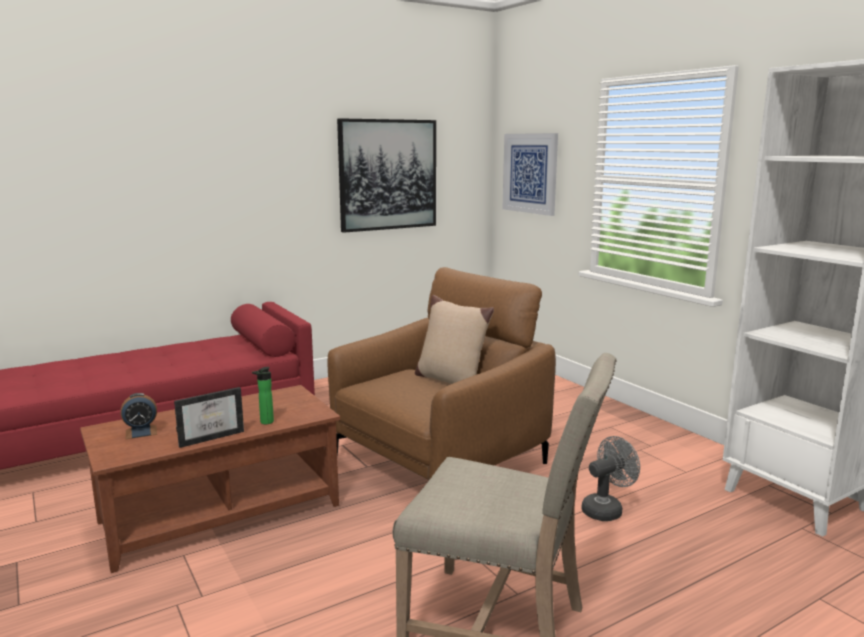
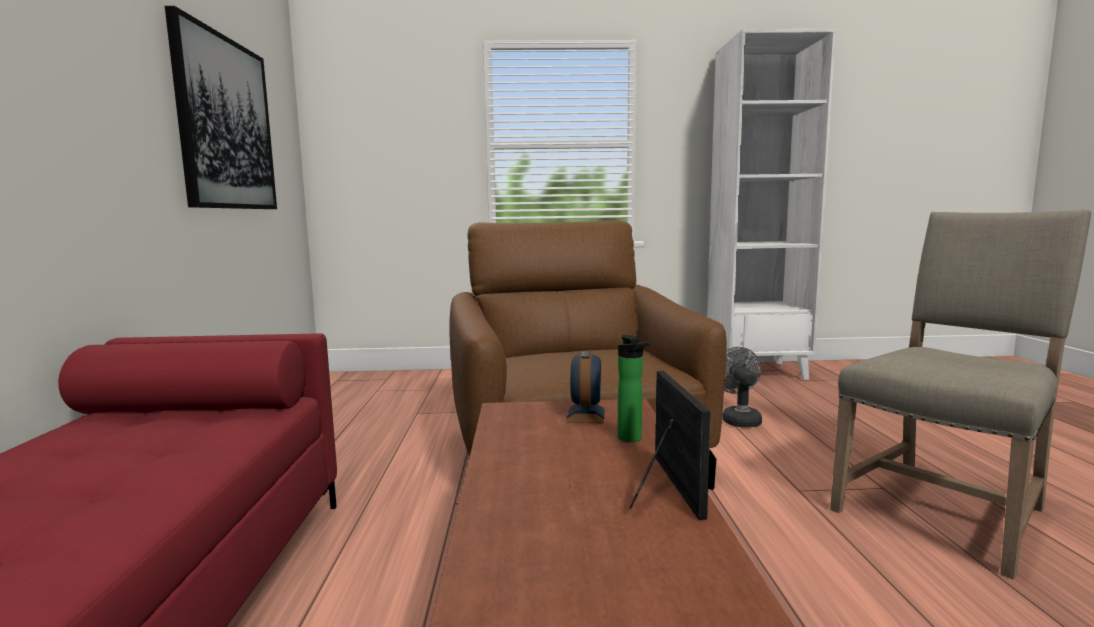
camera: 60 degrees left, 5 degrees down
alarm clock [120,393,157,439] -> alarm clock moved to [566,351,605,424]
beige pillow [415,295,494,384] -> none
picture [502,133,558,216] -> none

